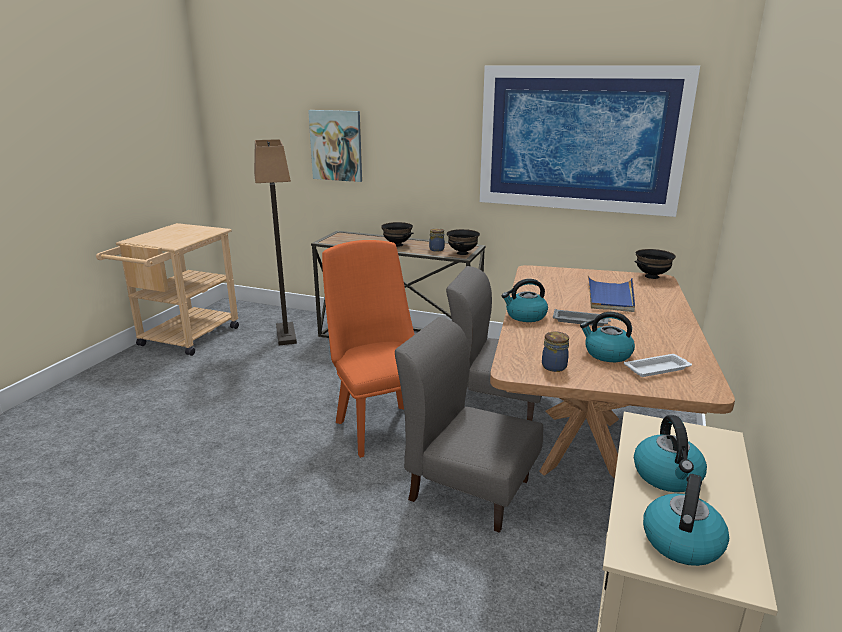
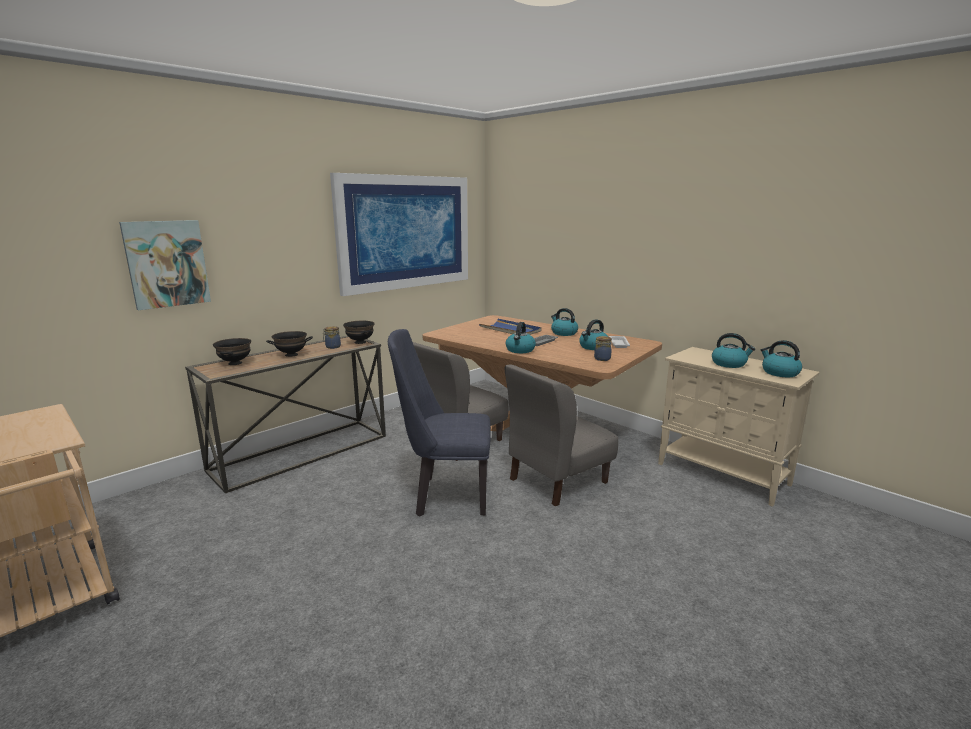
camera: 65 degrees left, 5 degrees down
floor lamp [254,139,297,345] -> none
orange chair [322,240,415,458] -> blue chair [388,329,491,517]
black bowl [634,249,676,279] -> black bowl moved to [213,338,251,365]
none -> kettle [551,308,578,336]

